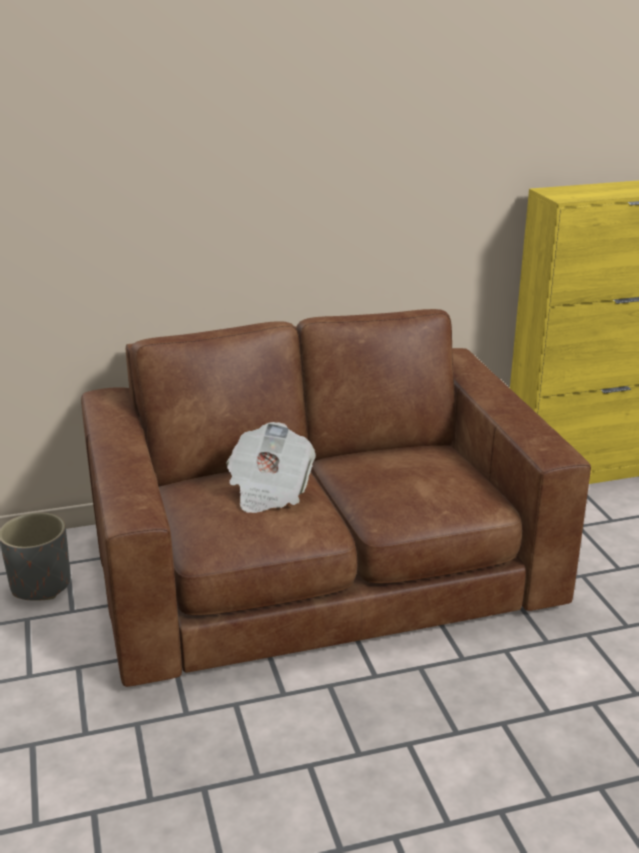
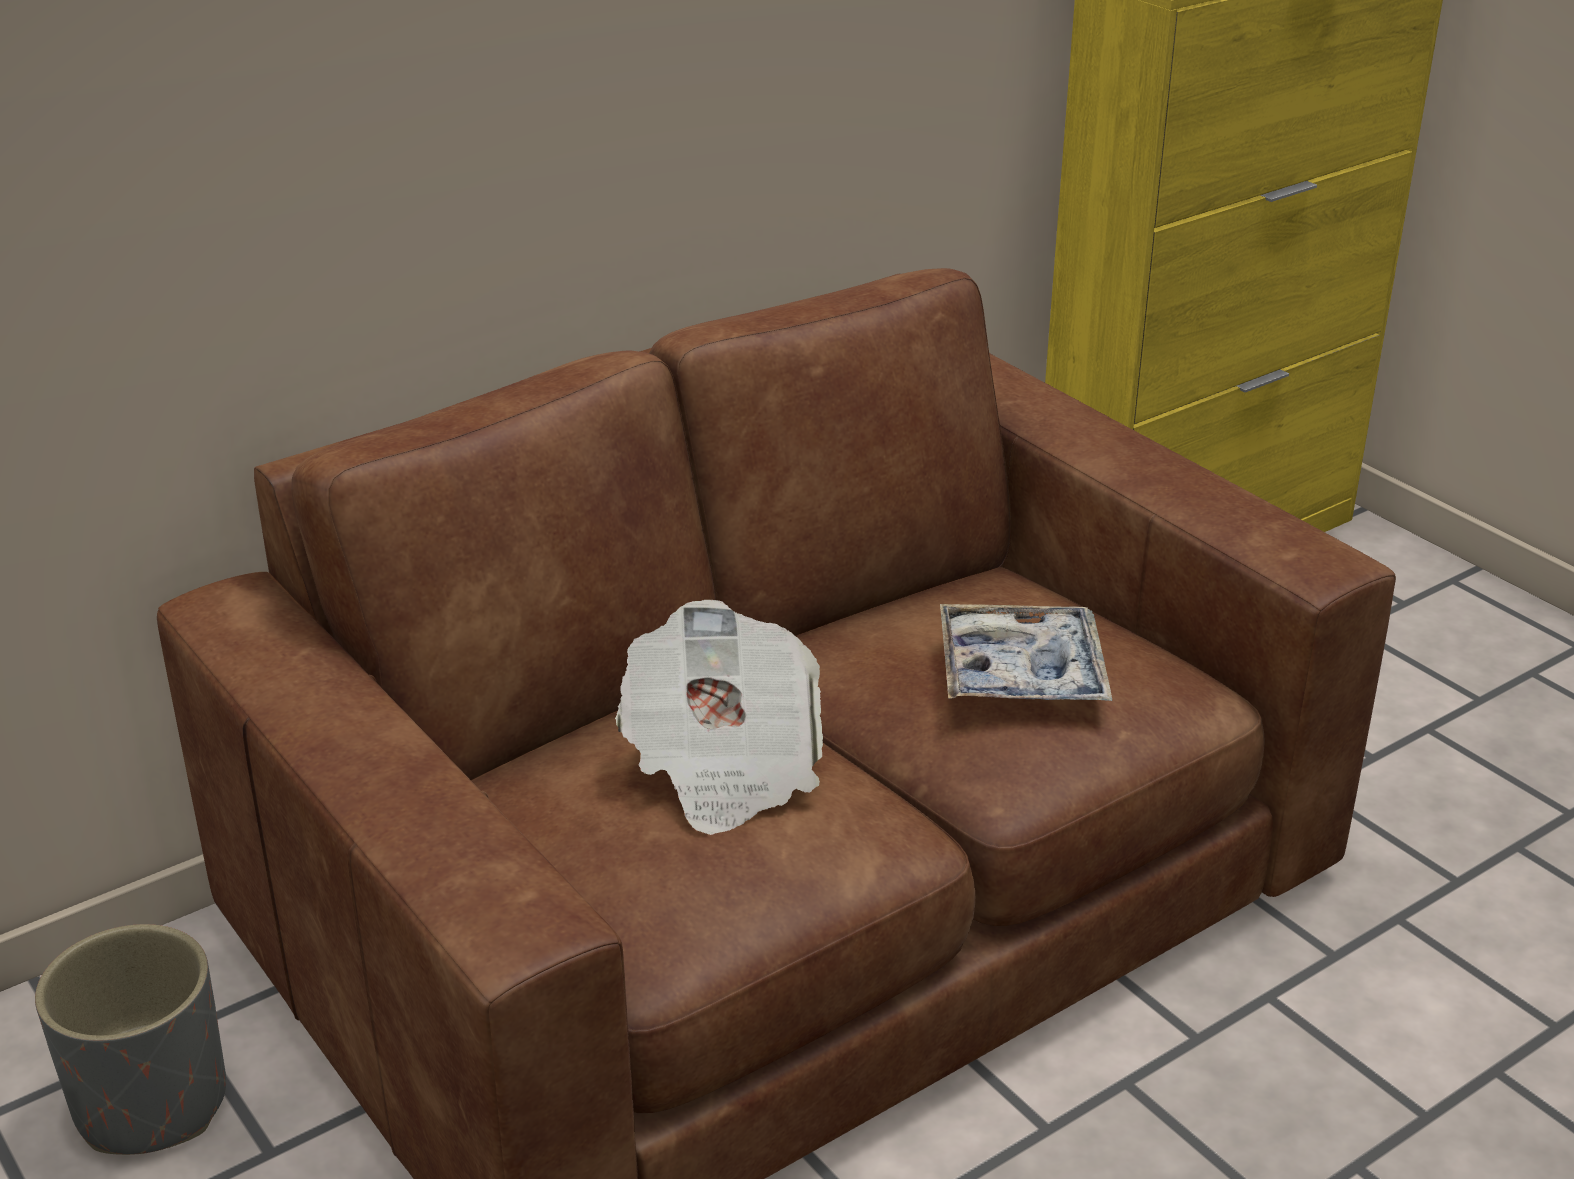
camera: 20 degrees left, 5 degrees up
none -> tray [940,604,1112,701]

